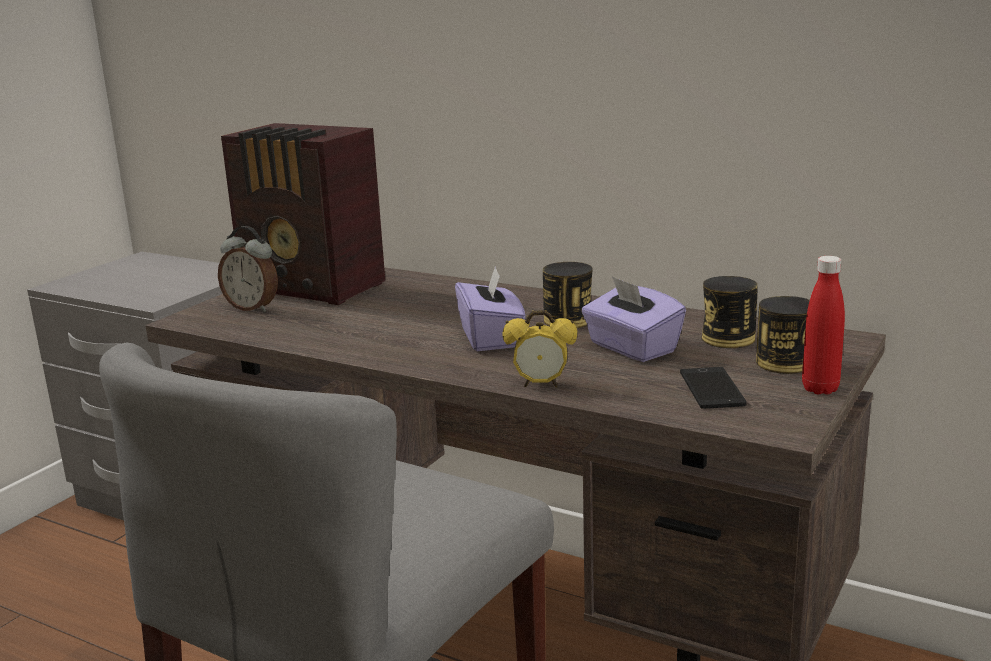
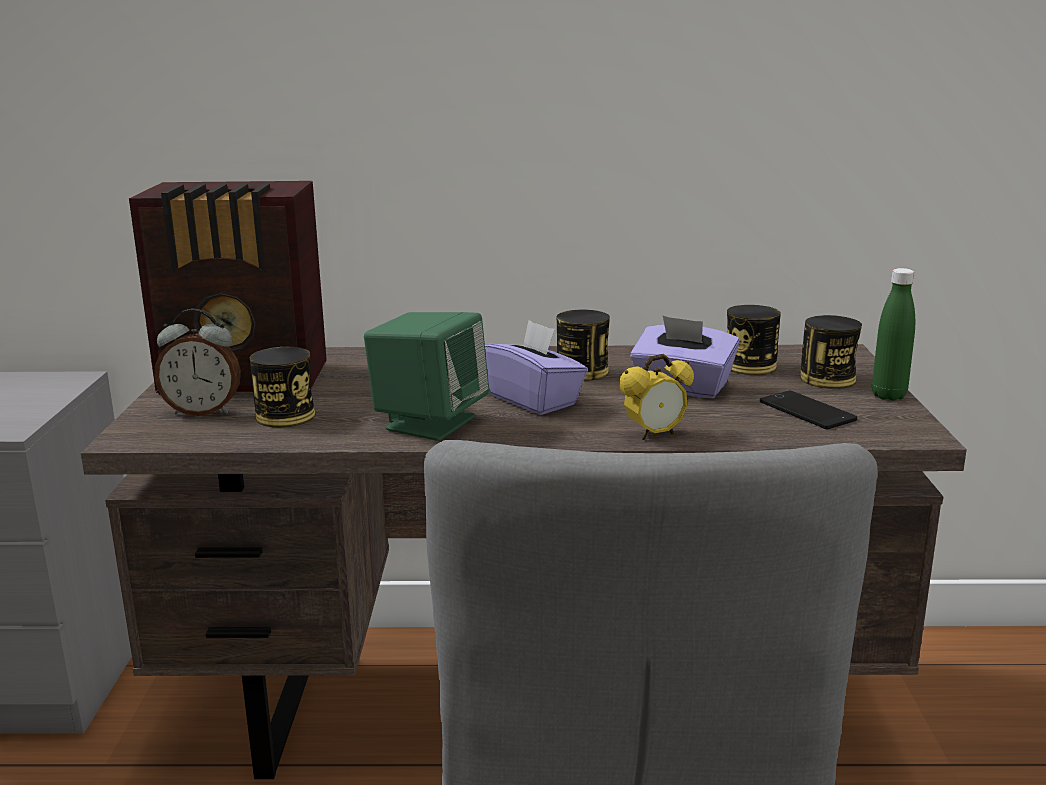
camera: 30 degrees left, 0 degrees up
red bottle [802,256,845,395] -> green bottle [872,268,915,401]
none -> can [250,347,315,427]
none -> green speaker [364,312,489,441]

